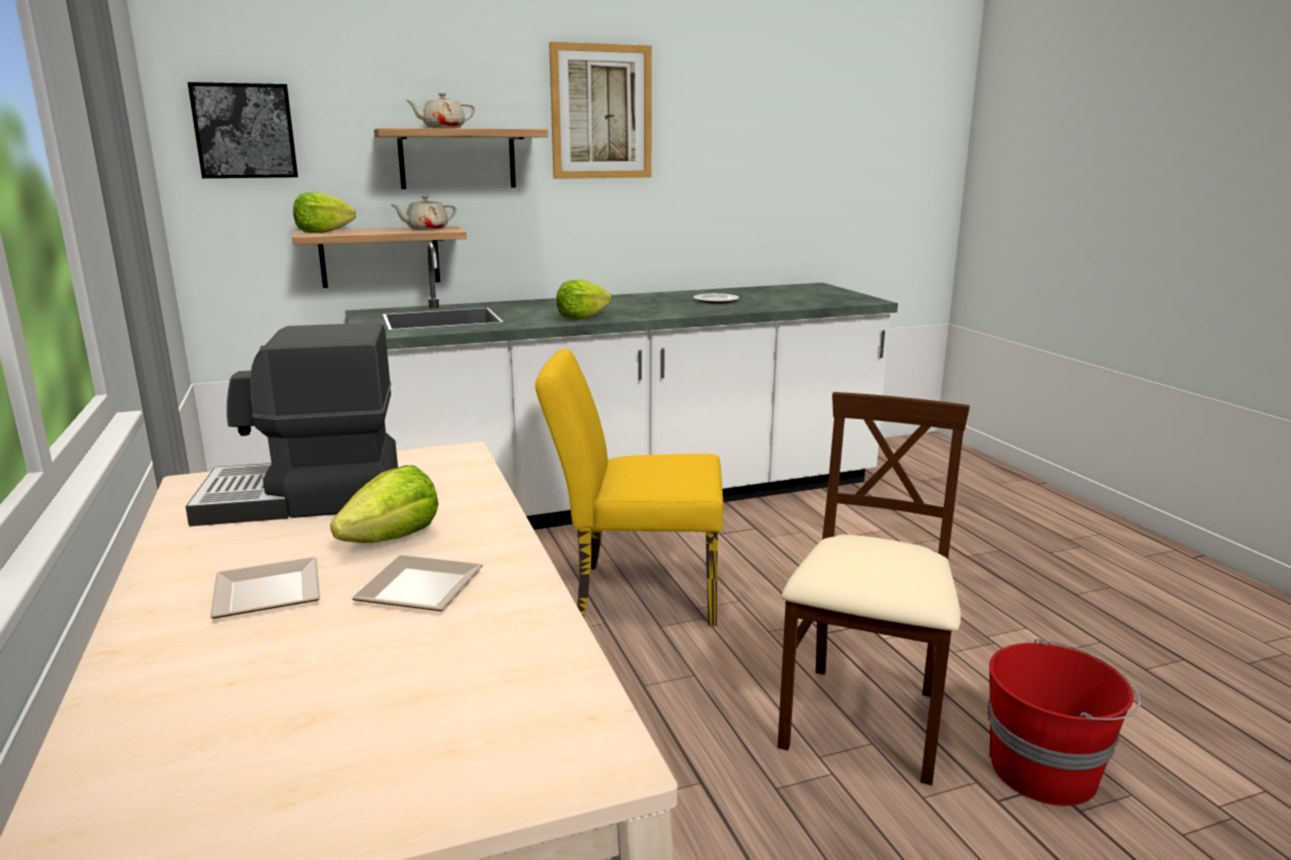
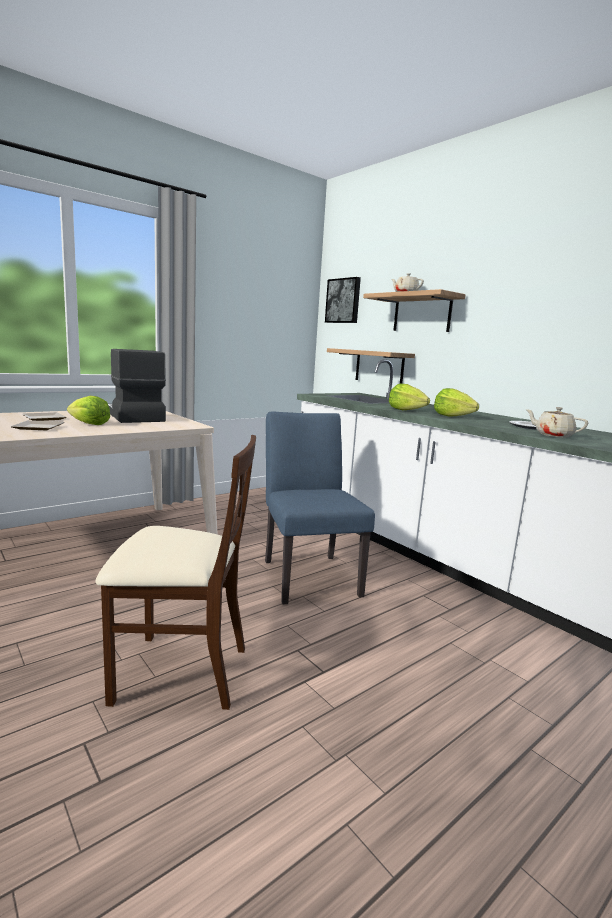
camera: 70 degrees right, 5 degrees down
lettuce [293,192,356,233] -> lettuce moved to [434,388,479,417]
beige teapot [390,196,456,230] -> beige teapot moved to [525,407,588,438]
yellow chair [535,349,723,626] -> blue chair [265,411,375,605]
picture [549,42,652,179] -> none
red bucket [987,639,1141,806] -> none

